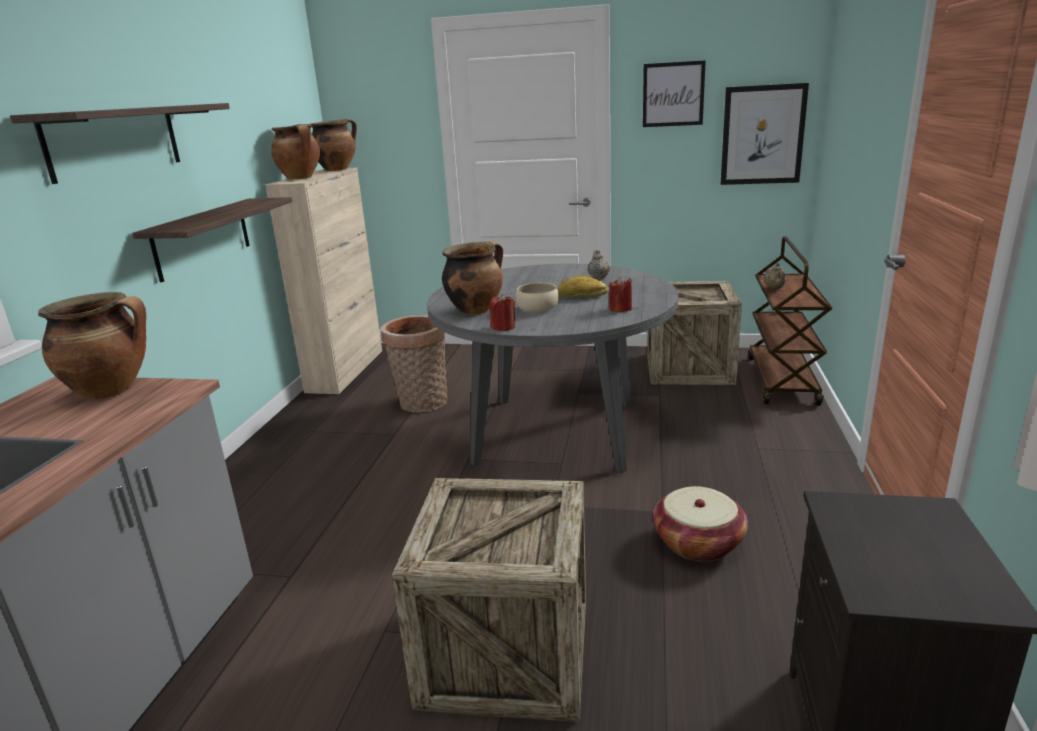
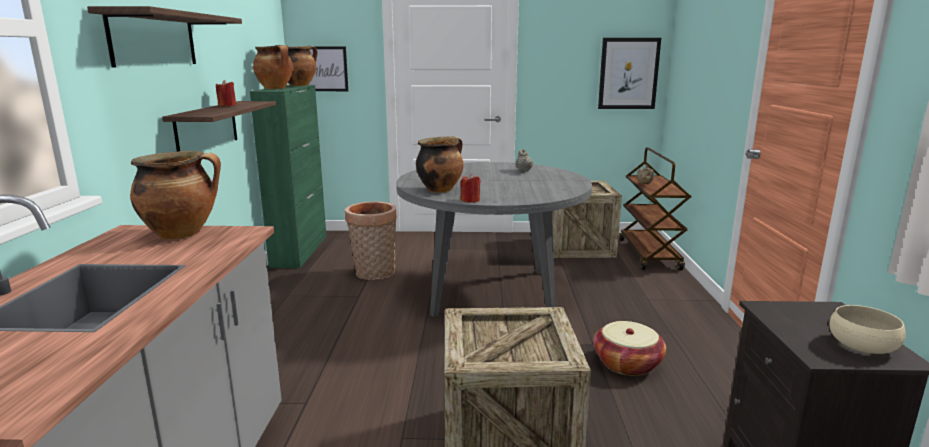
camera: 10 degrees left, 5 degrees down
beige cabinet [265,168,382,394] -> green cabinet [250,85,326,268]
beige bowl [515,283,559,313] -> beige bowl moved to [829,305,906,354]
bread [557,275,608,298] -> none
red candle [609,276,632,312] -> red candle moved to [216,80,236,106]
picture [643,60,706,127] -> picture moved to [308,47,348,91]

